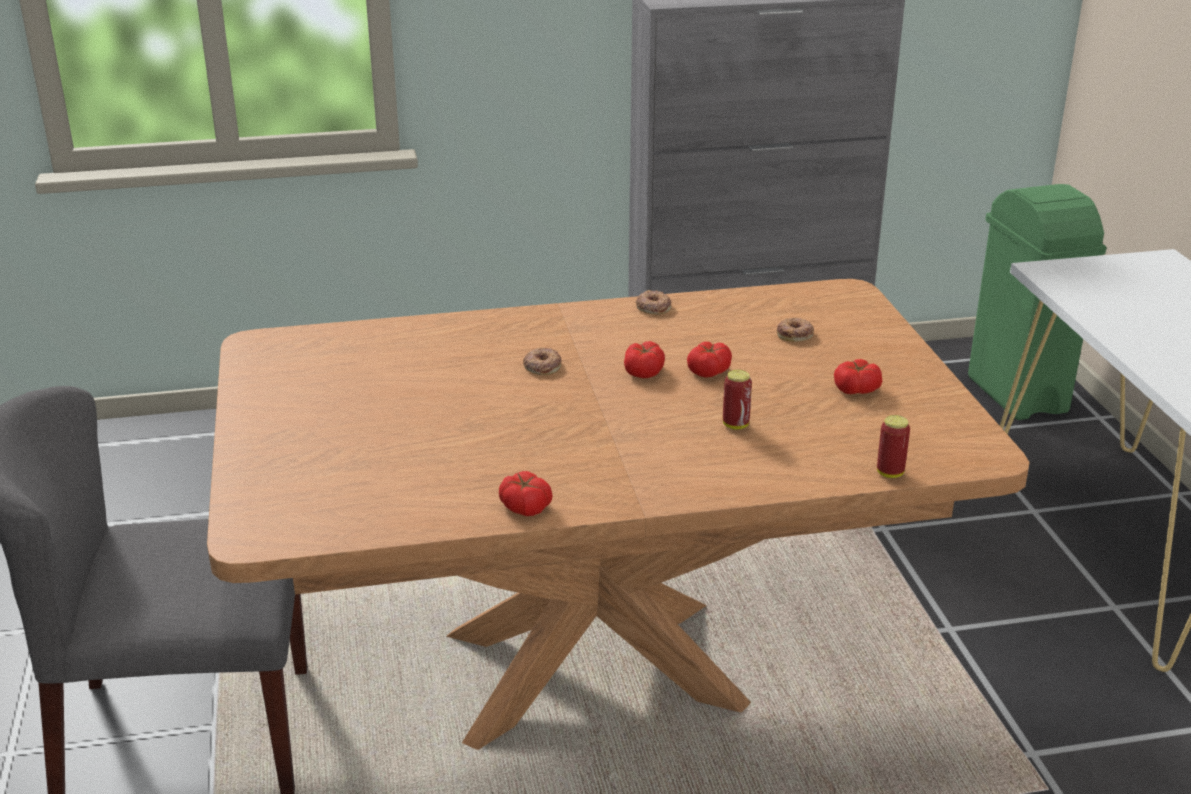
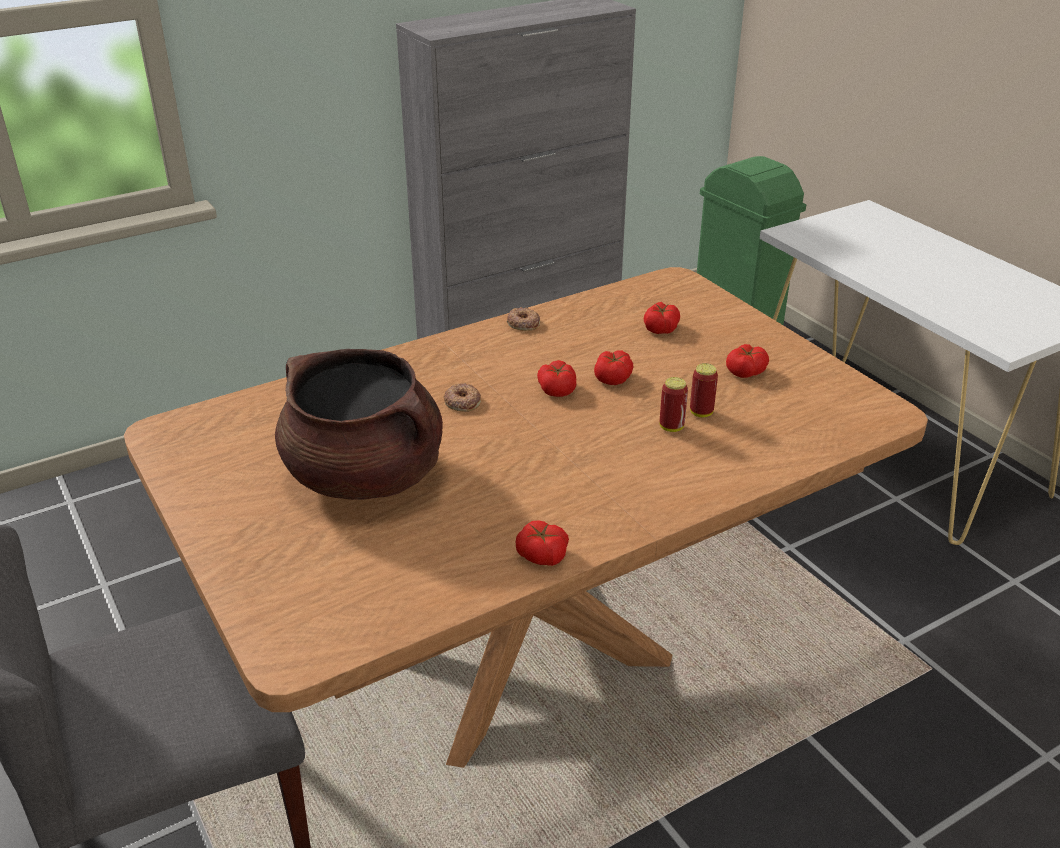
camera: 20 degrees left, 5 degrees up
donut [777,318,814,342] -> tomato [644,302,680,334]
can [877,415,910,478] -> can moved to [690,363,718,417]
none -> brown cooking pot [275,349,443,500]

